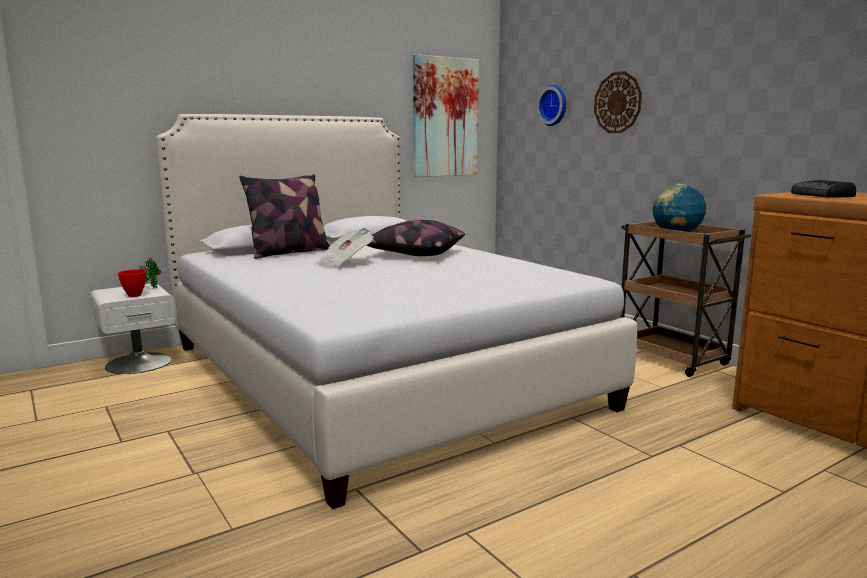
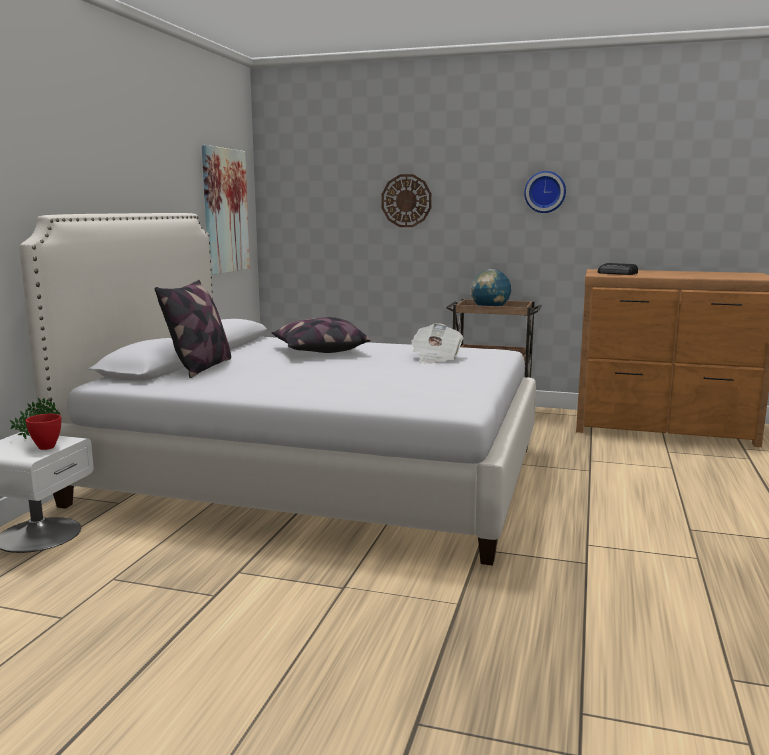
camera: 40 degrees left, 0 degrees up
newspaper [314,228,373,266] -> newspaper moved to [411,323,463,364]
wall clock [537,85,566,126] -> wall clock moved to [524,171,566,213]

